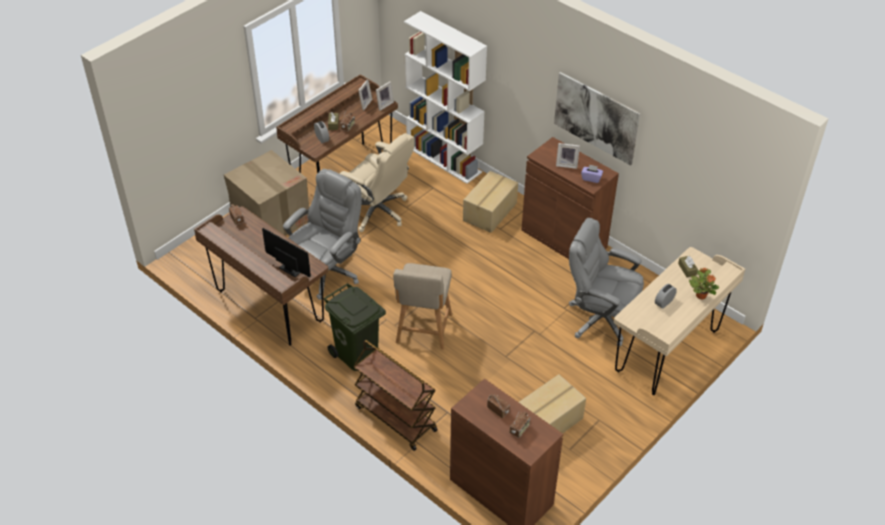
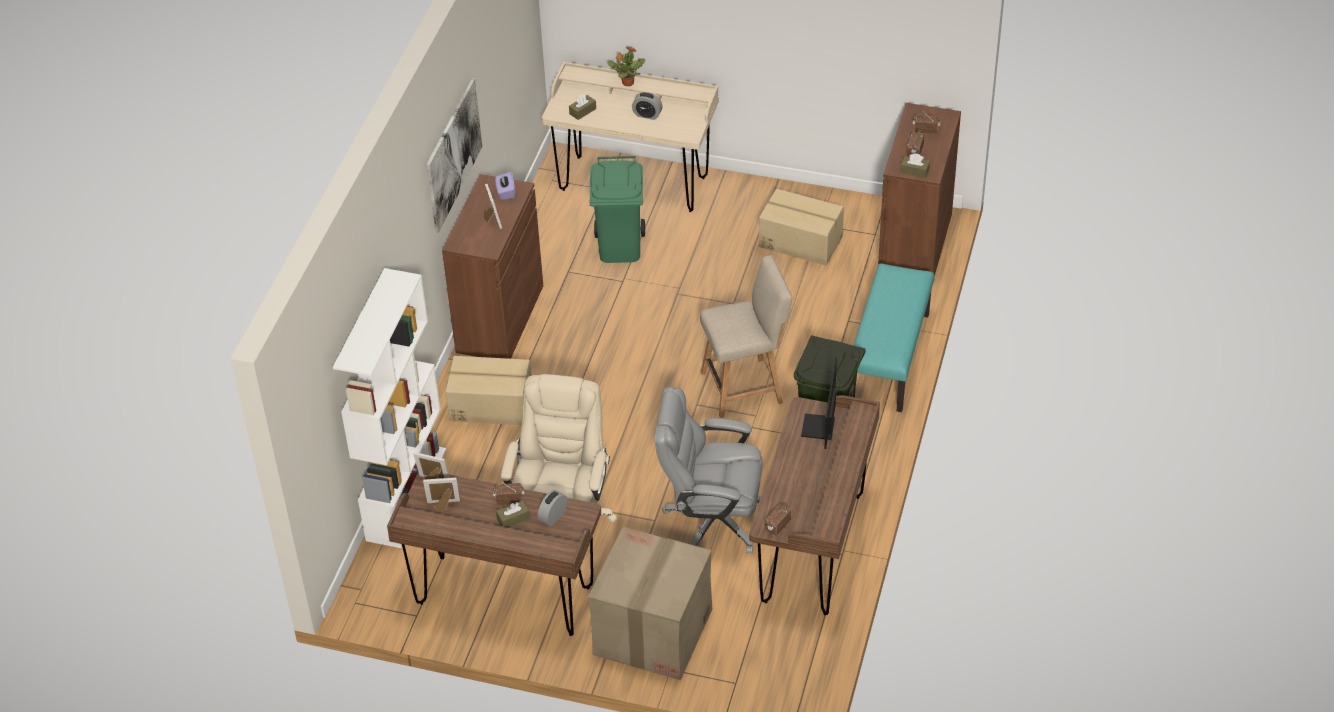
camera: 115 degrees left, 0 degrees up
brown cart [353,340,438,451] -> turquoise bench [854,263,935,412]
grey office chair [569,218,644,346] -> green trash can [590,156,645,263]
none -> brown tissue box [900,153,930,178]

